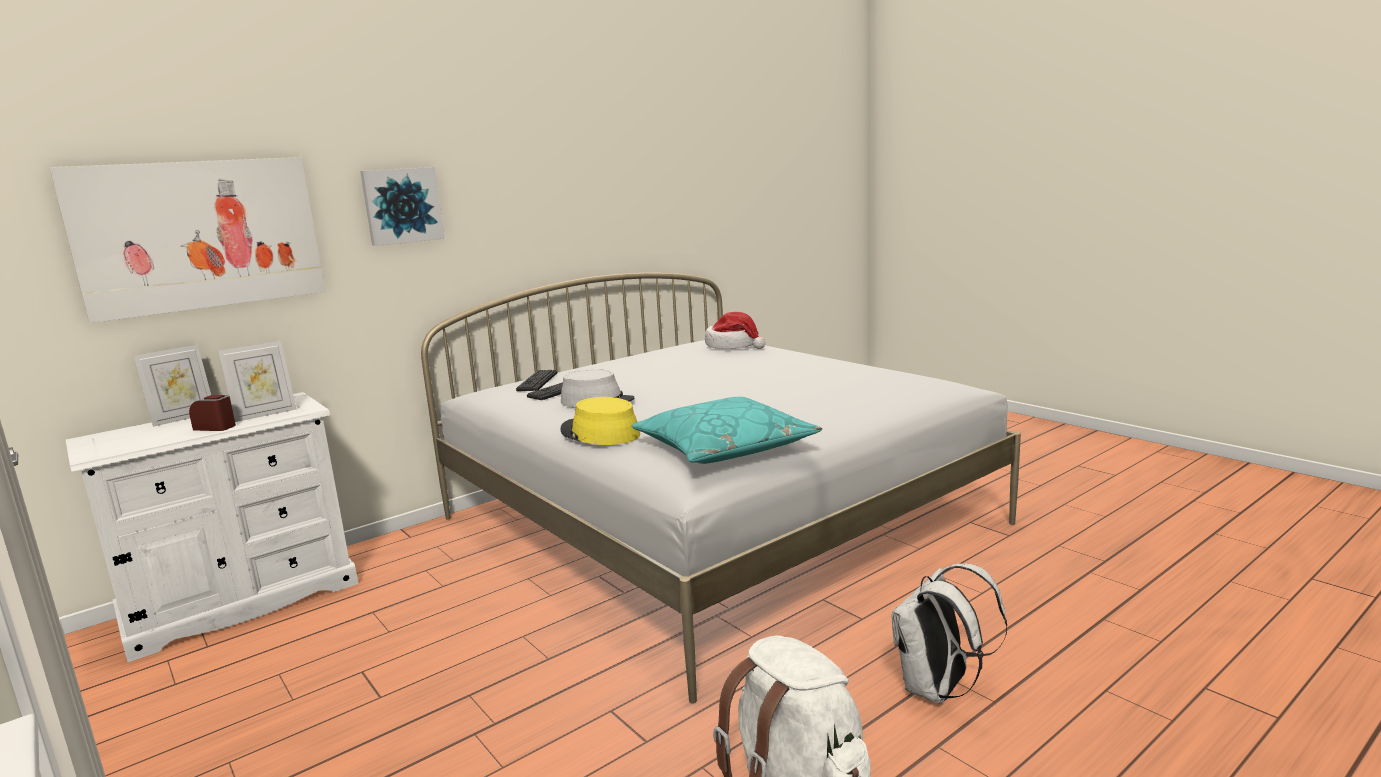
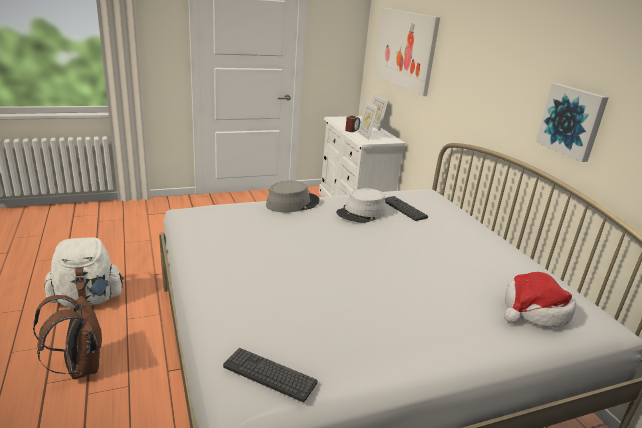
camera: 105 degrees right, 10 degrees up
picture [360,167,444,246] -> picture moved to [536,83,609,162]
keyboard [516,370,557,391] -> keyboard moved to [223,348,317,402]
yellow hat [560,397,640,445] -> grey hat [266,181,319,213]
turquoise pillow [632,397,822,464] -> none
white backpack [891,563,1007,704] -> brown backpack [33,295,102,380]

